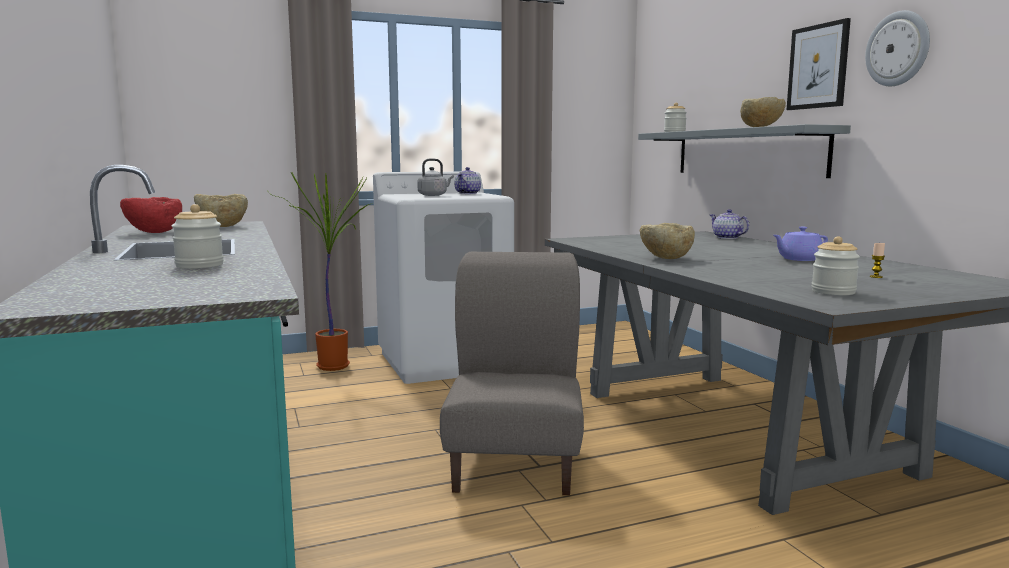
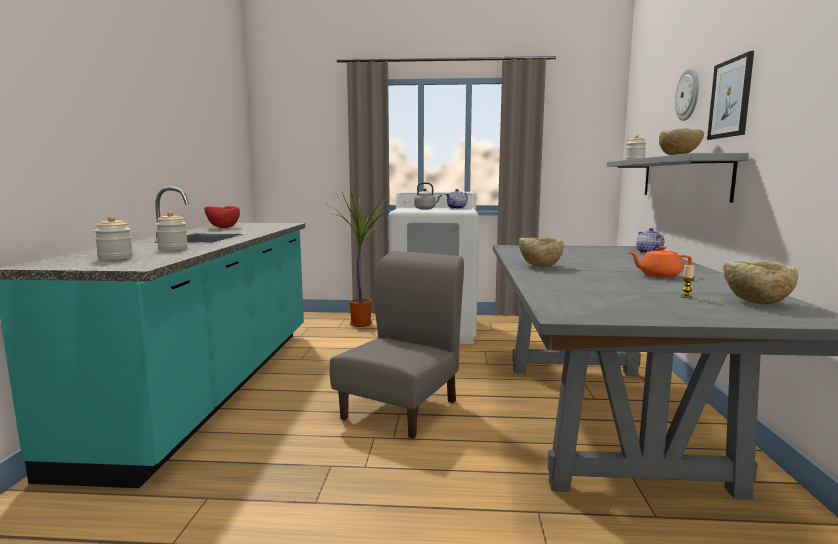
camera: 25 degrees right, 0 degrees up
beige bowl [194,194,248,227] -> beige bowl moved to [723,261,798,304]
purple teapot [773,226,828,261] -> orange teapot [629,246,692,278]
jar [811,236,860,295] -> jar moved to [94,216,133,260]
wall clock [865,10,930,86] -> wall clock moved to [675,68,699,121]

